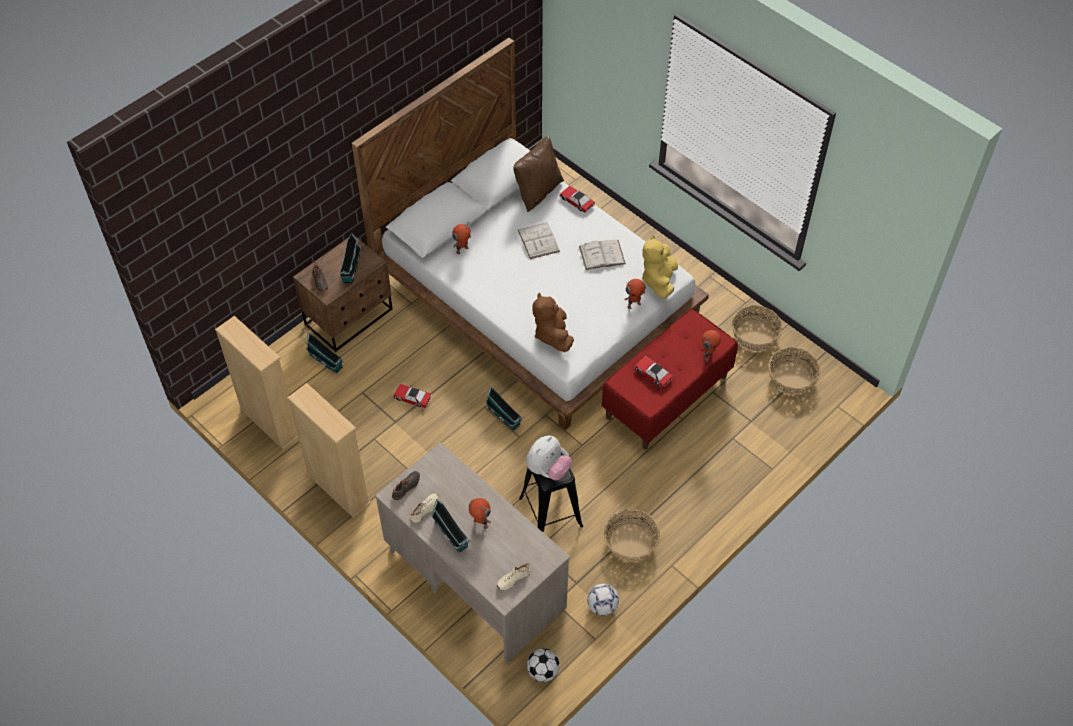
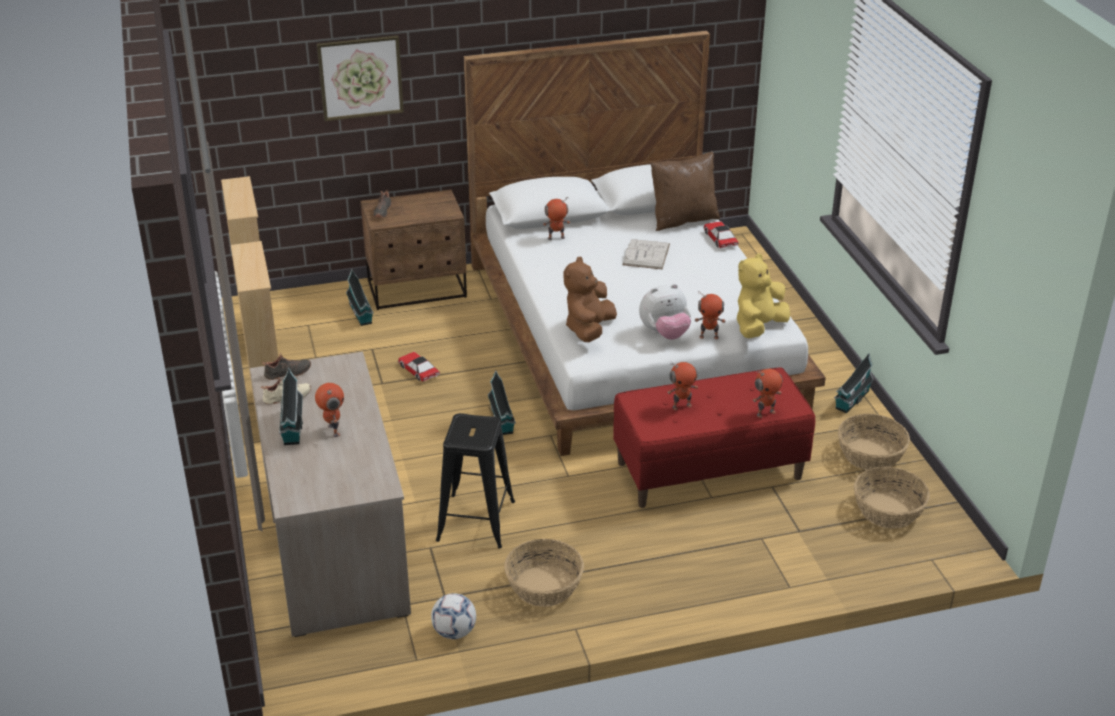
camera: 30 degrees right, 20 degrees down
toy house [339,232,361,283] -> toy house moved to [834,353,874,413]
beige shoe [497,563,530,591] -> none
plush toy [526,436,572,480] -> plush toy moved to [639,284,691,340]
football [527,649,560,682] -> none
white book [579,240,626,270] -> none
toy car [634,356,674,388] -> toy robot [667,362,698,410]
none -> picture [317,35,404,121]

